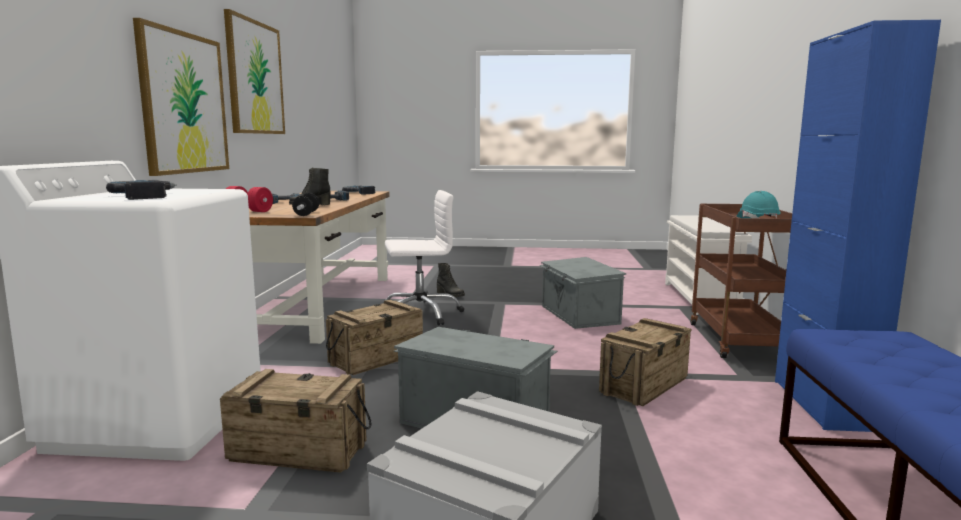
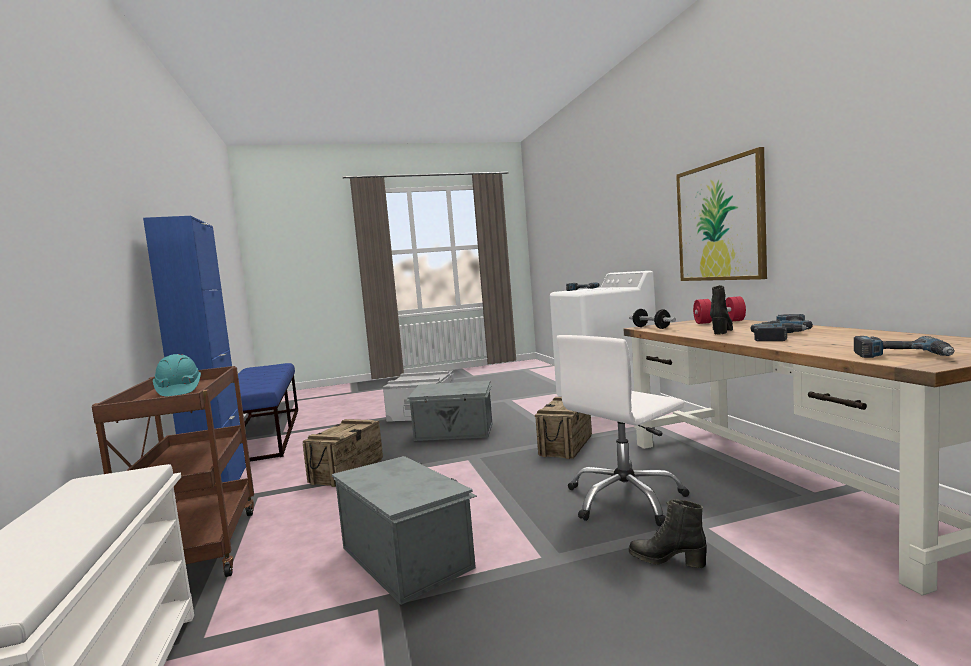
camera: 160 degrees right, 5 degrees down
crate [220,369,371,473] -> none
picture [224,9,285,134] -> none

